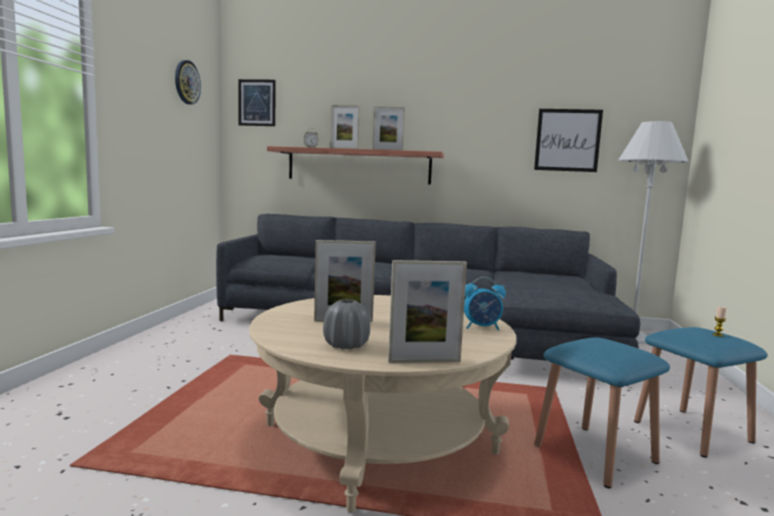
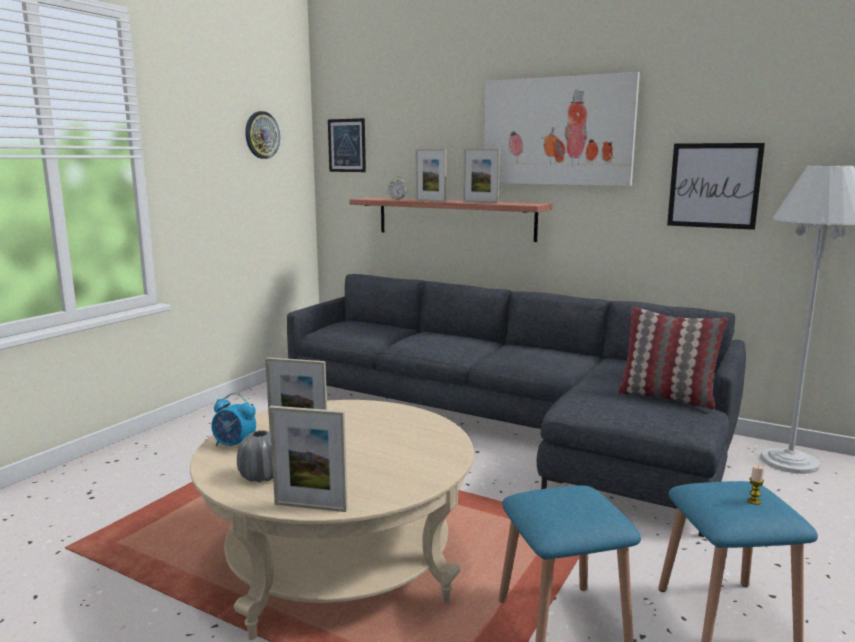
camera: 20 degrees right, 5 degrees up
alarm clock [464,277,506,330] -> alarm clock moved to [212,393,256,446]
none -> picture [484,72,640,186]
none -> pillow [617,307,727,409]

